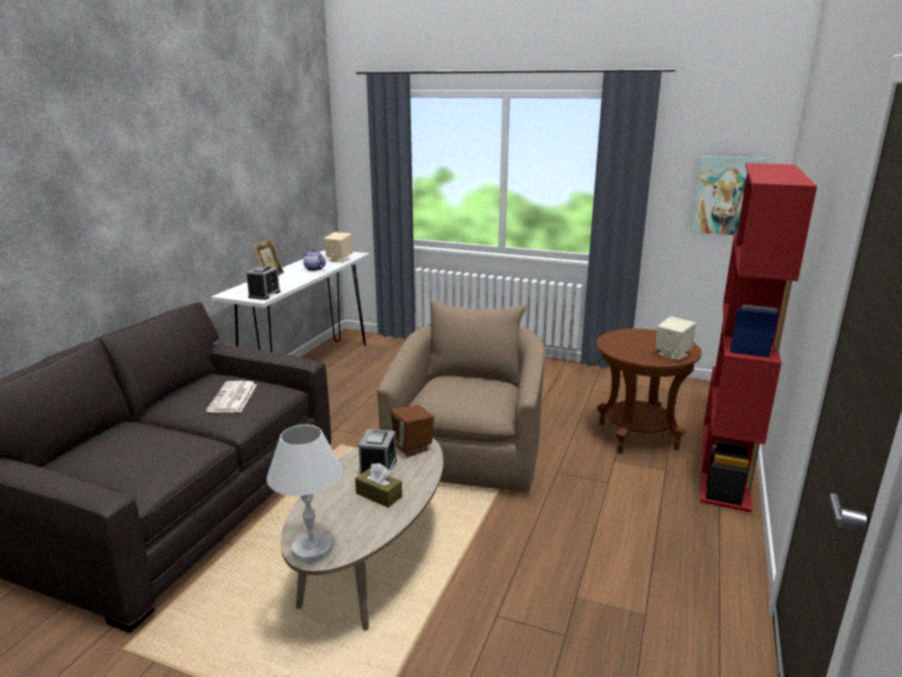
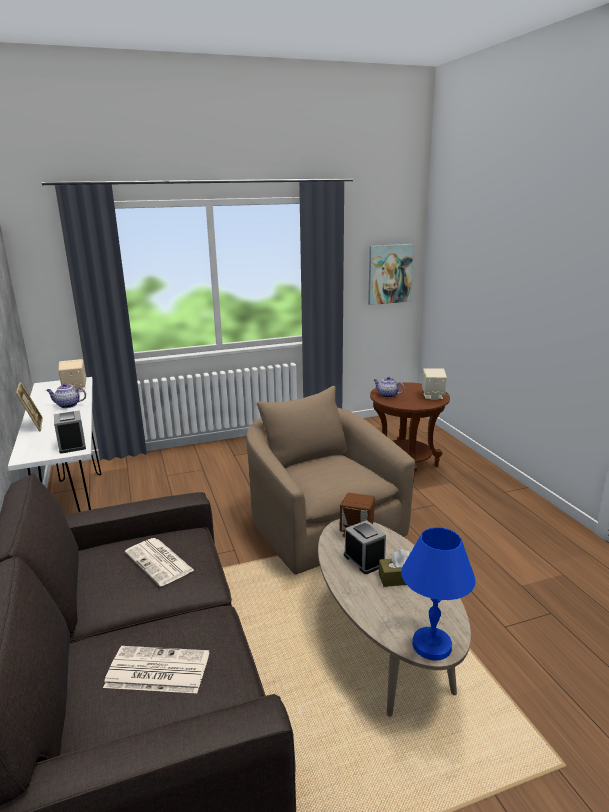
camera: 40 degrees left, 0 degrees up
white table lamp [267,425,343,563] -> blue table lamp [401,527,475,661]
red bookcase [700,163,817,513] -> none
none -> newspaper [103,646,209,694]
none -> teapot [374,377,405,398]

